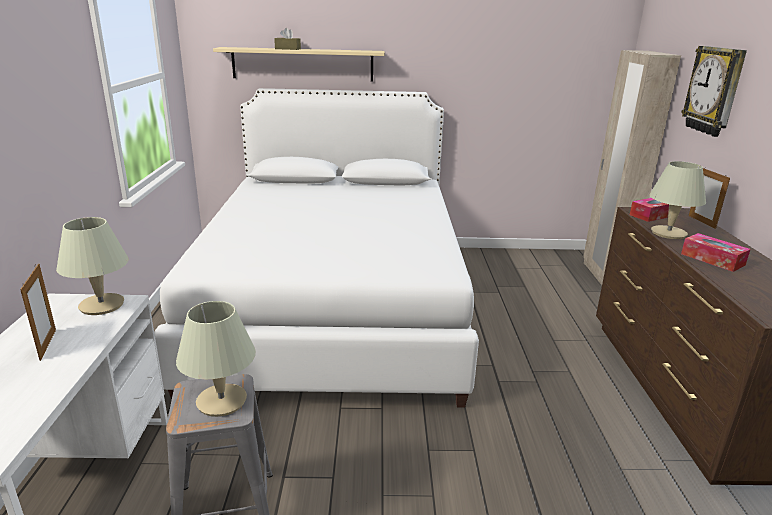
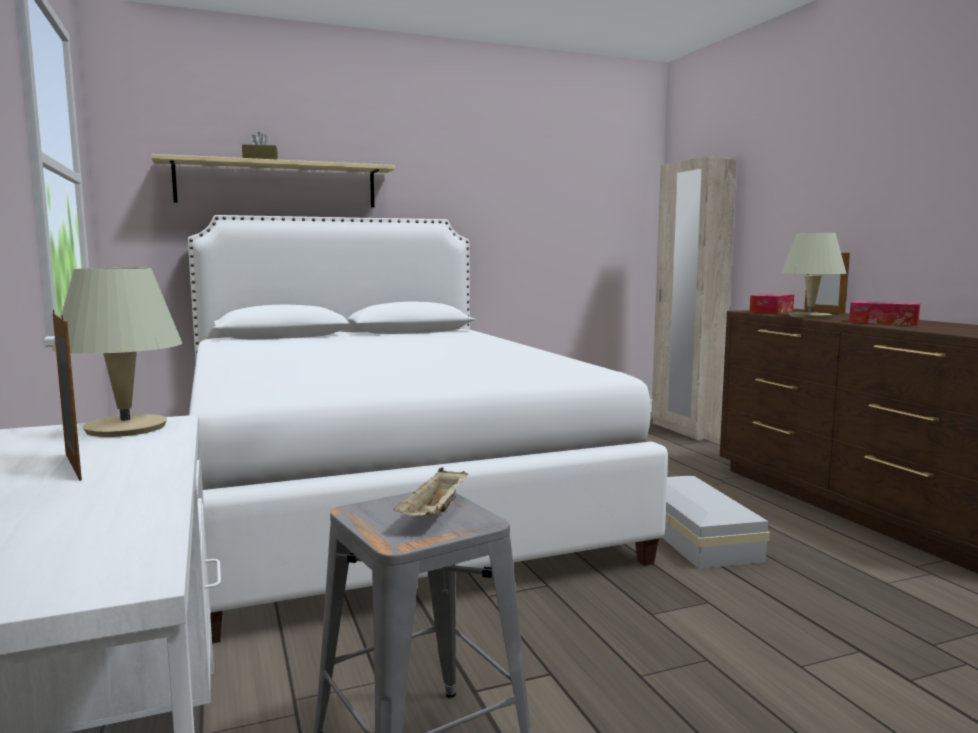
camera: 20 degrees left, 15 degrees down
beige table lamp [176,301,256,417] -> beige tray [393,468,468,516]
wall clock [681,46,747,137] -> none
none -> white storage box [662,476,770,569]

